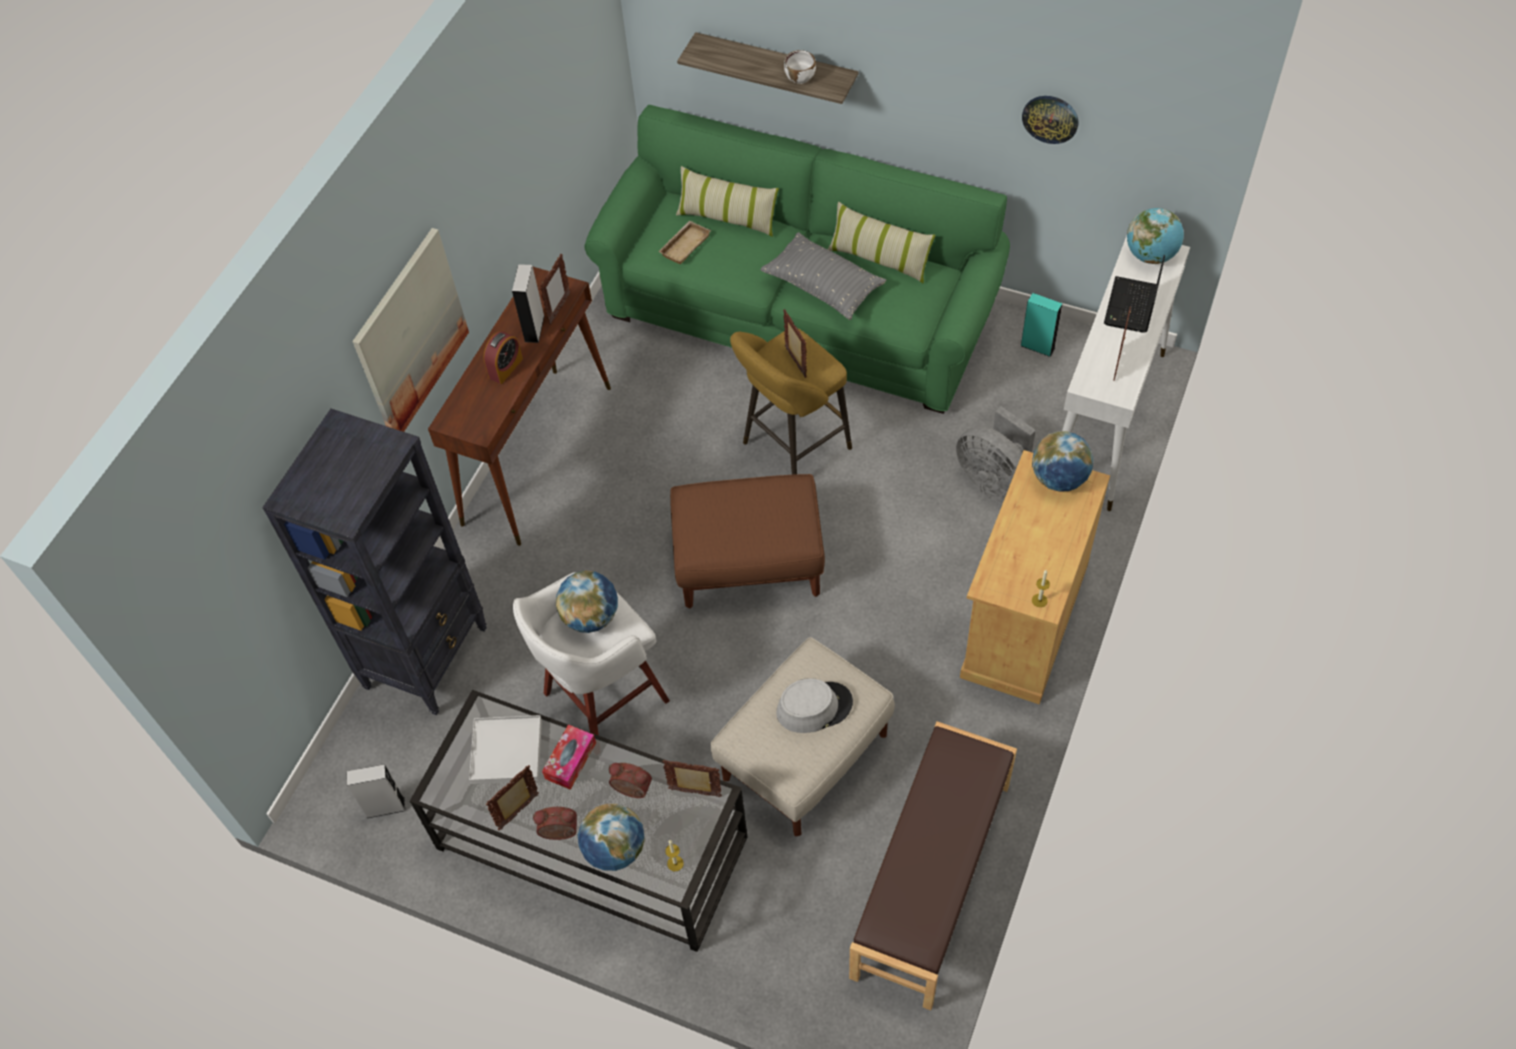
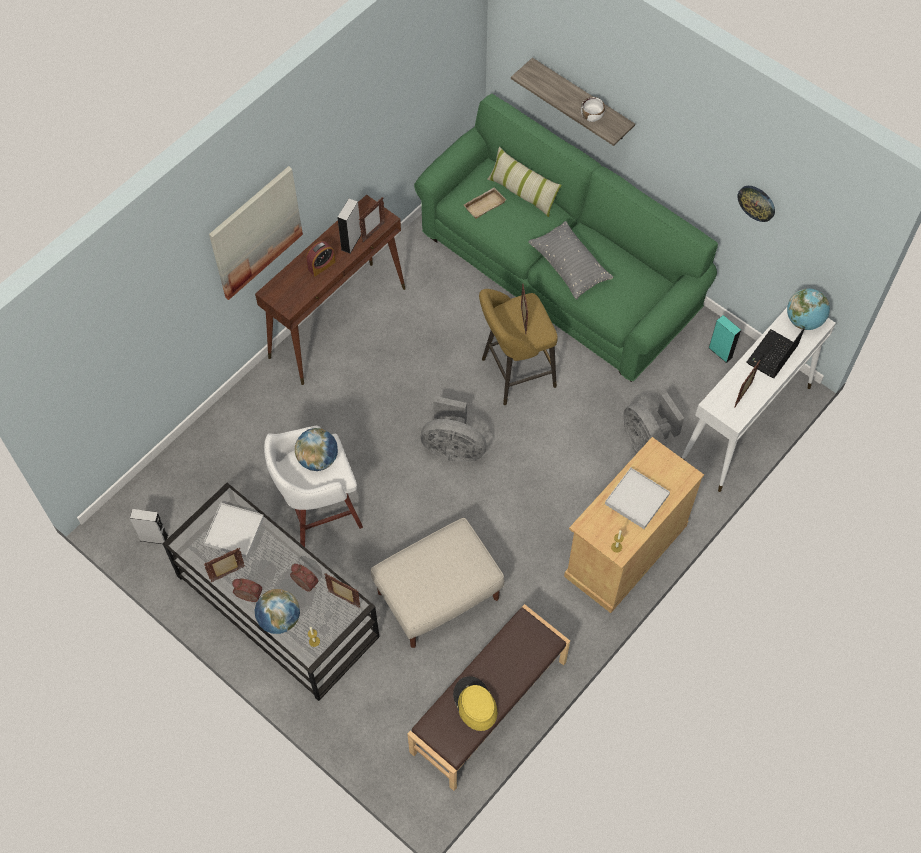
camera: 15 degrees right, 5 degrees up
black bookcase [262,409,487,715] -> none
tissue box [542,724,596,790] -> none
brown ottoman [670,474,825,608] -> grey fan [420,396,486,462]
grey hat [776,678,853,733] -> none
pillow [828,202,935,283] -> none
globe [1032,431,1094,491] -> none
none -> yellow hat [453,676,497,731]
none -> white tray [605,468,670,529]

